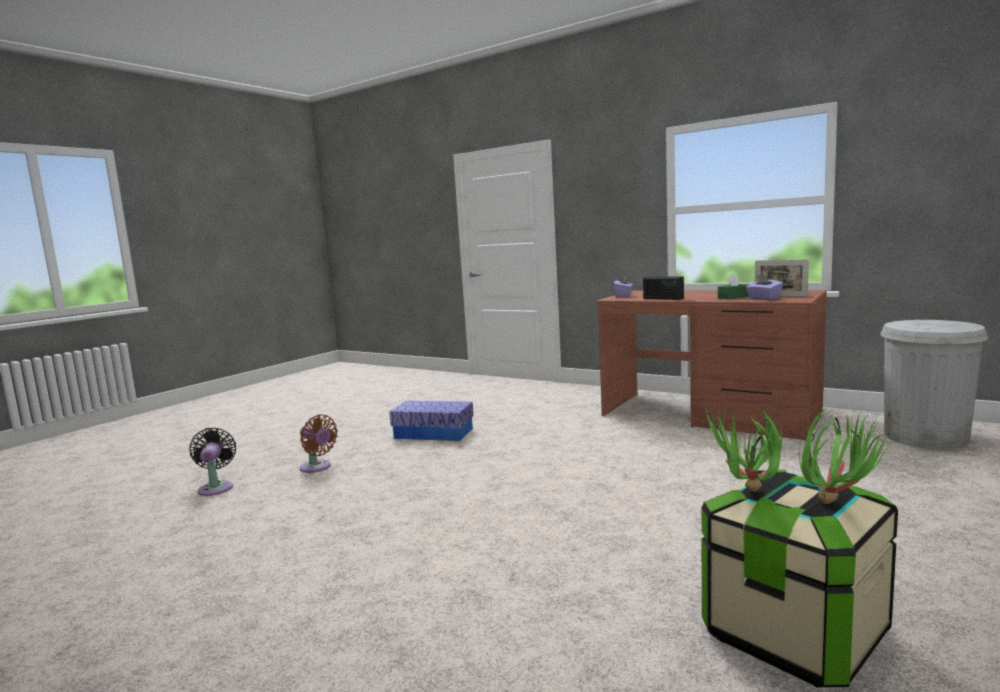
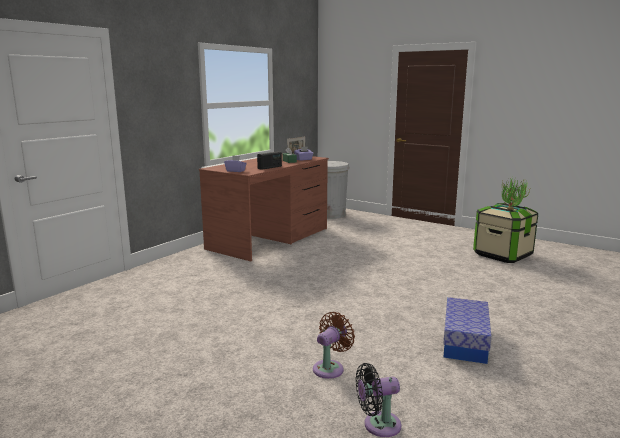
camera: 90 degrees left, 5 degrees up
storage box [389,401,474,441] -> storage box moved to [443,297,491,364]

